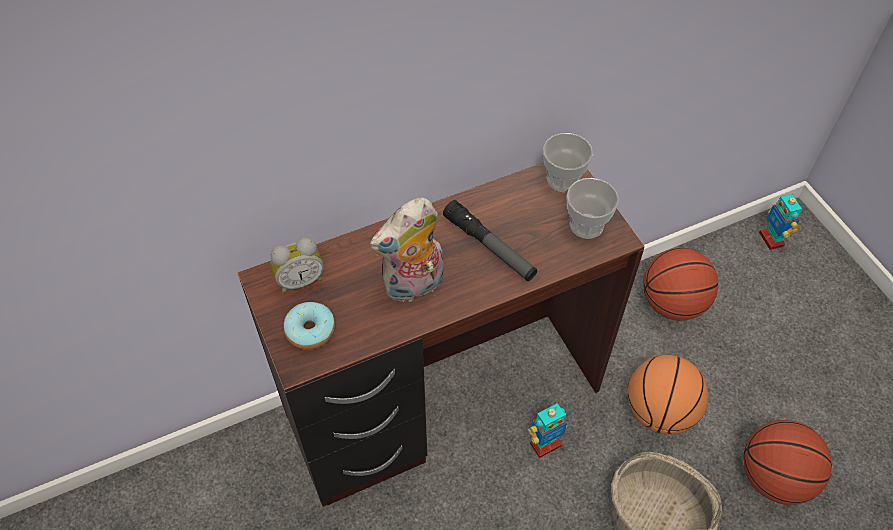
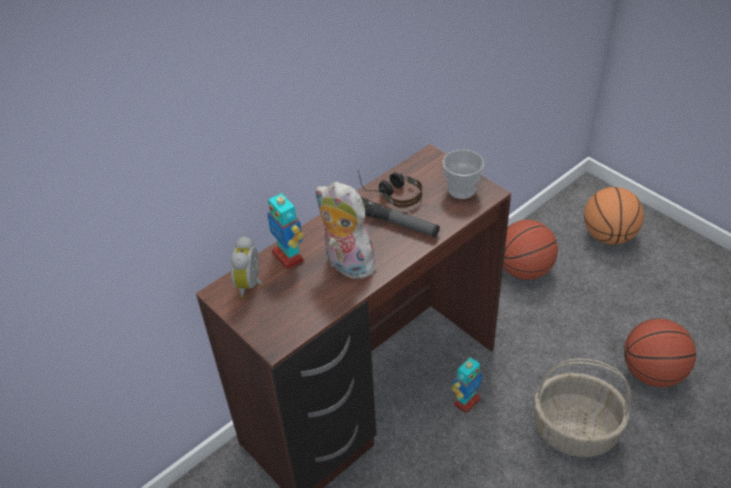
camera: 15 degrees left, 10 degrees down
alarm clock [270,237,324,294] -> alarm clock turned 135 degrees clockwise [231,236,263,298]
donut [284,302,335,350] -> none
plush toy [370,198,444,302] -> plush toy turned 90 degrees clockwise [315,182,381,279]
cup [543,133,593,192] -> none
basketball [628,355,708,435] -> basketball moved to [584,187,644,245]
toy robot [759,194,802,250] -> toy robot moved to [267,190,304,269]
none -> headphones [358,171,422,208]

